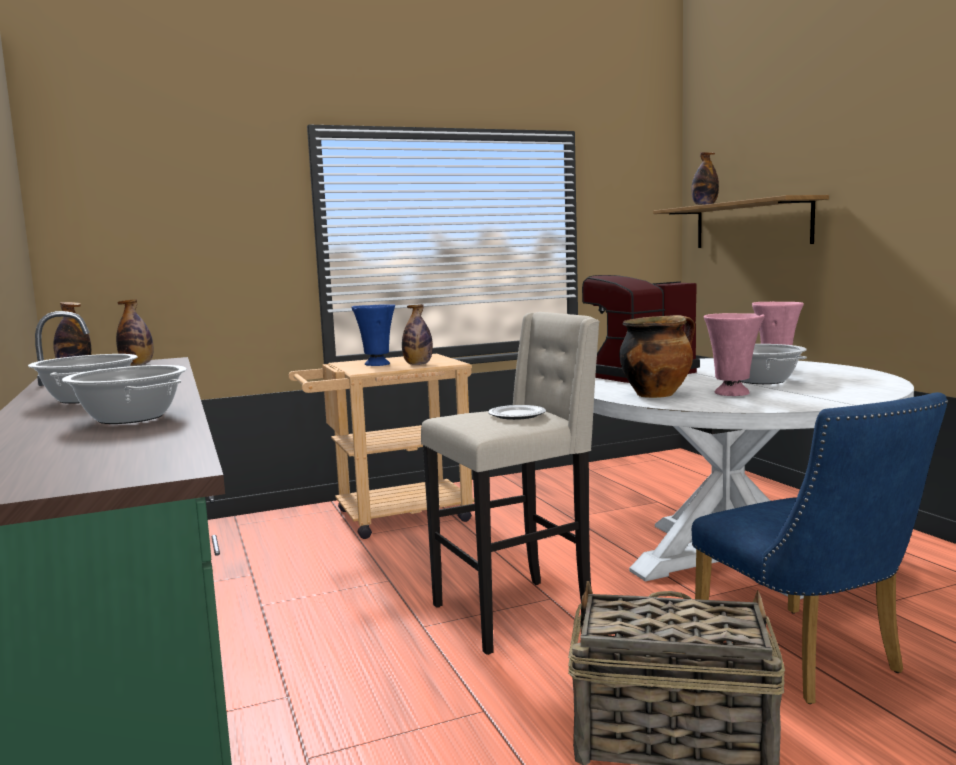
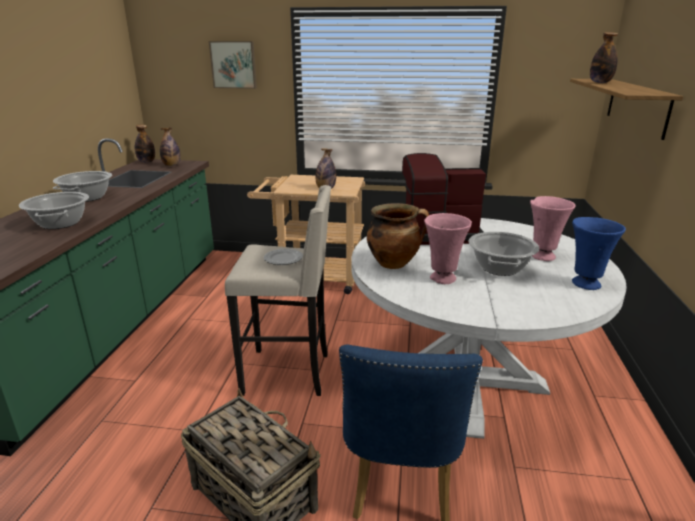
camera: 30 degrees right, 15 degrees up
blue vase [351,304,395,366] -> blue vase moved to [572,217,626,290]
none -> picture [209,41,257,89]

